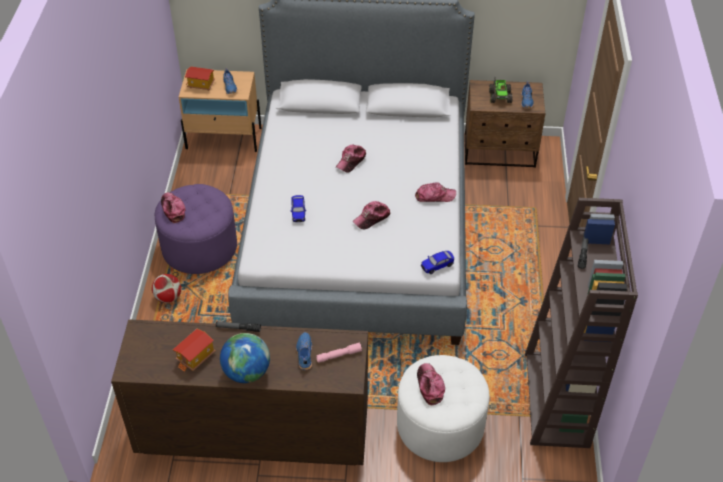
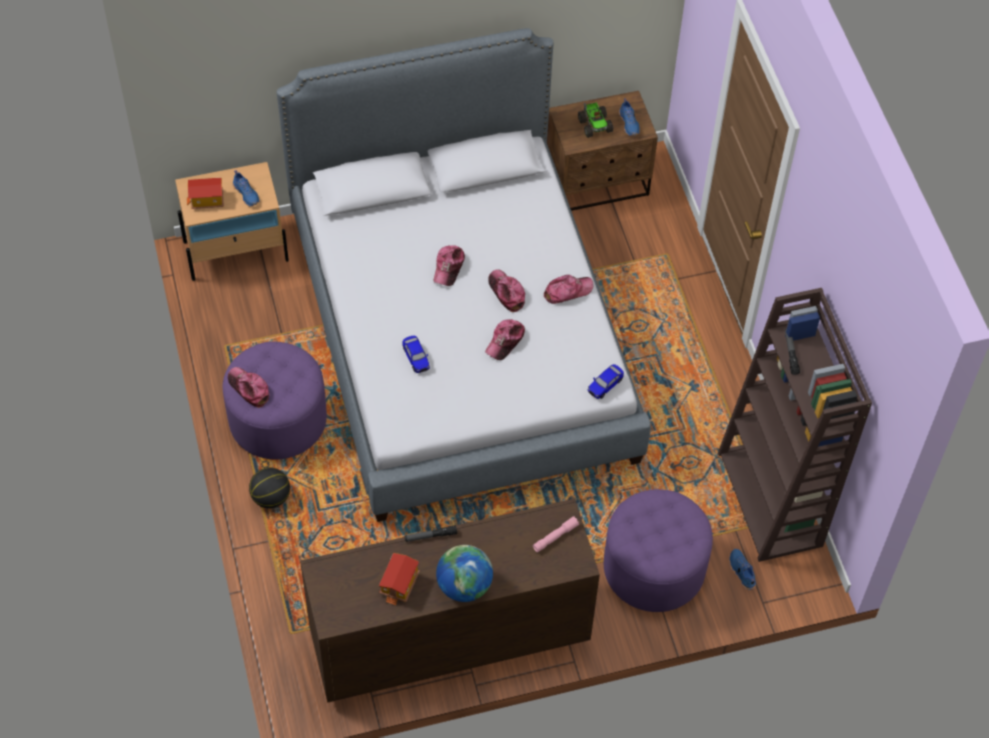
camera: 20 degrees left, 10 degrees up
football [152,274,181,303] -> basketball [249,467,290,508]
blue shoe [296,332,312,370] -> blue shoe moved to [729,549,756,590]
white ottoman [397,355,489,462] -> purple ottoman [604,489,713,612]
cap [417,363,445,405] -> cap moved to [488,269,525,312]

